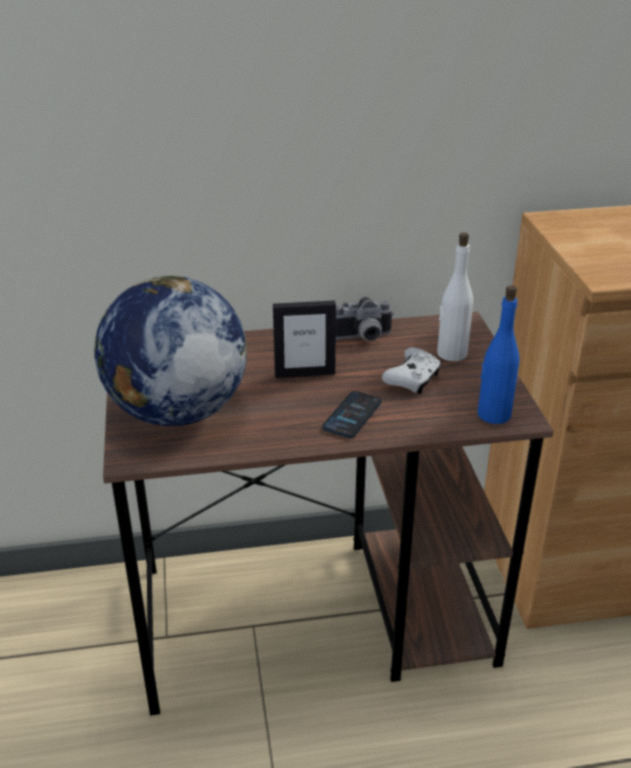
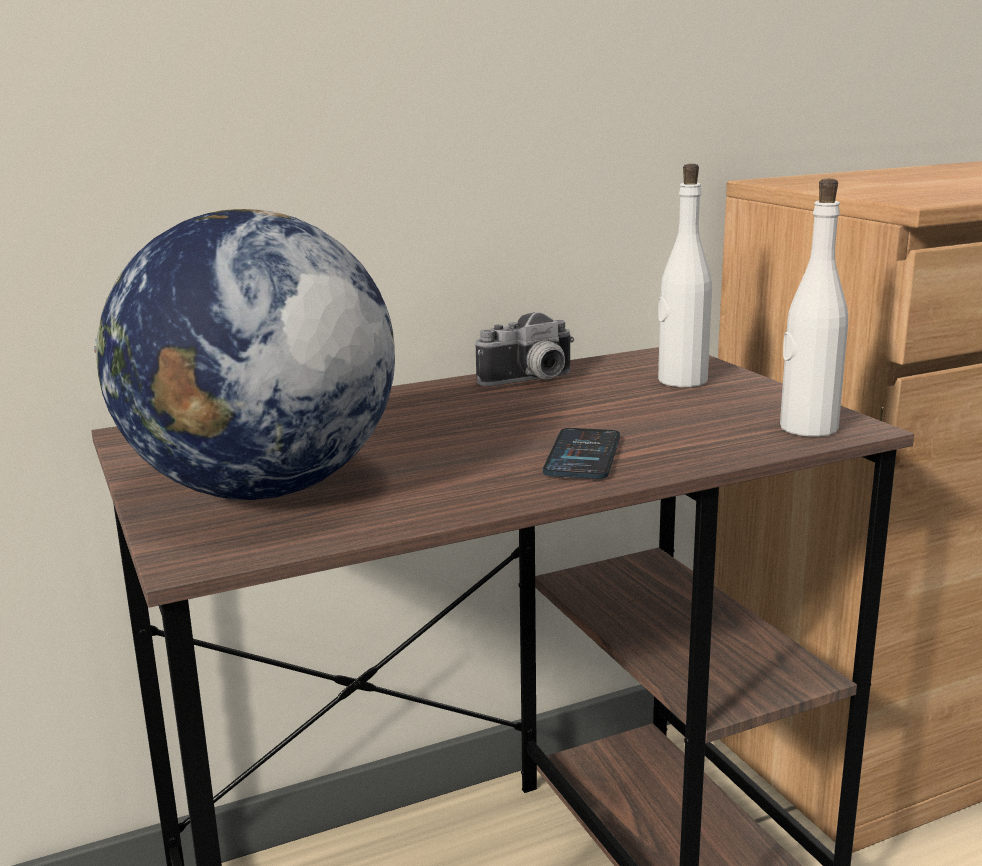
camera: 15 degrees left, 15 degrees down
picture frame [273,300,336,378] -> none
white game controller [382,347,441,394] -> none
blue bottle [478,285,520,424] -> white bottle [780,179,848,437]

